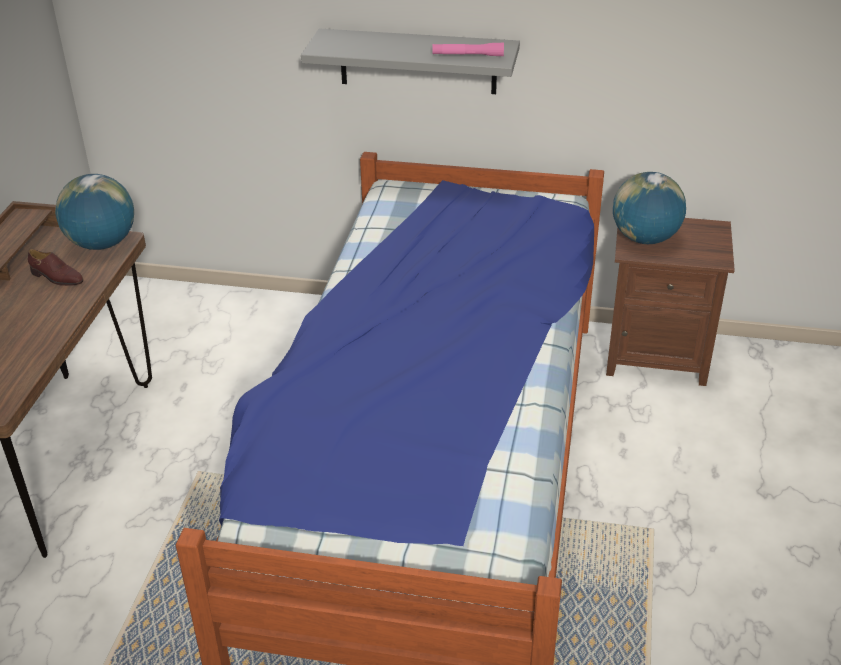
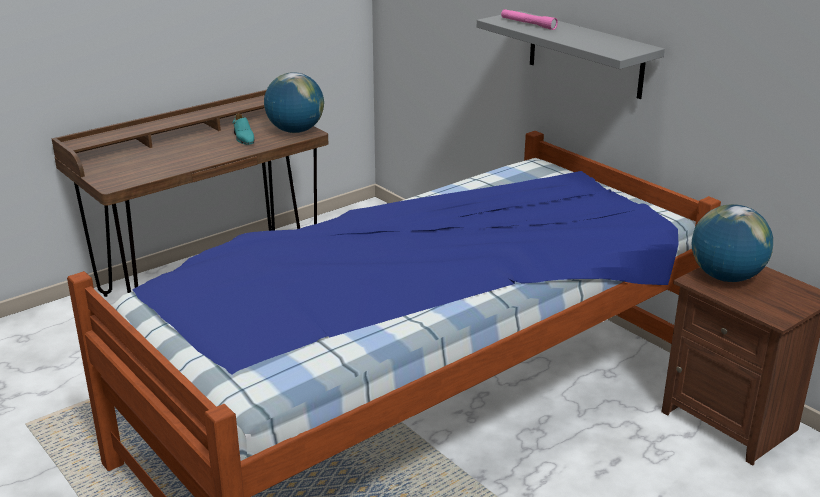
camera: 40 degrees right, 10 degrees down
brown shoe [28,249,83,286] -> turquoise shoe [233,113,255,145]
pink flashlight [432,43,504,56] -> pink flashlight moved to [501,9,558,30]

